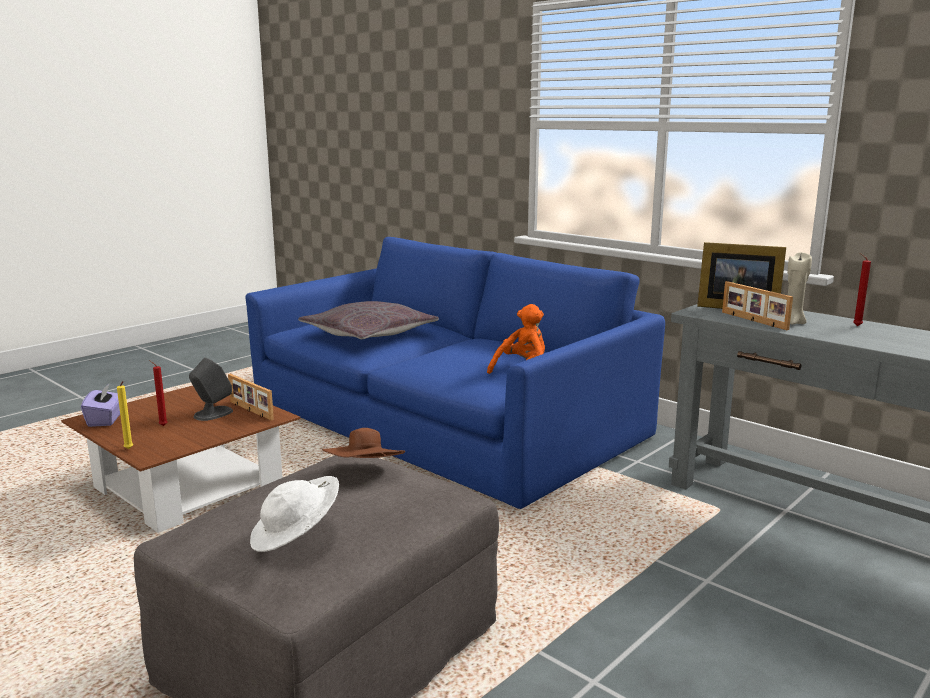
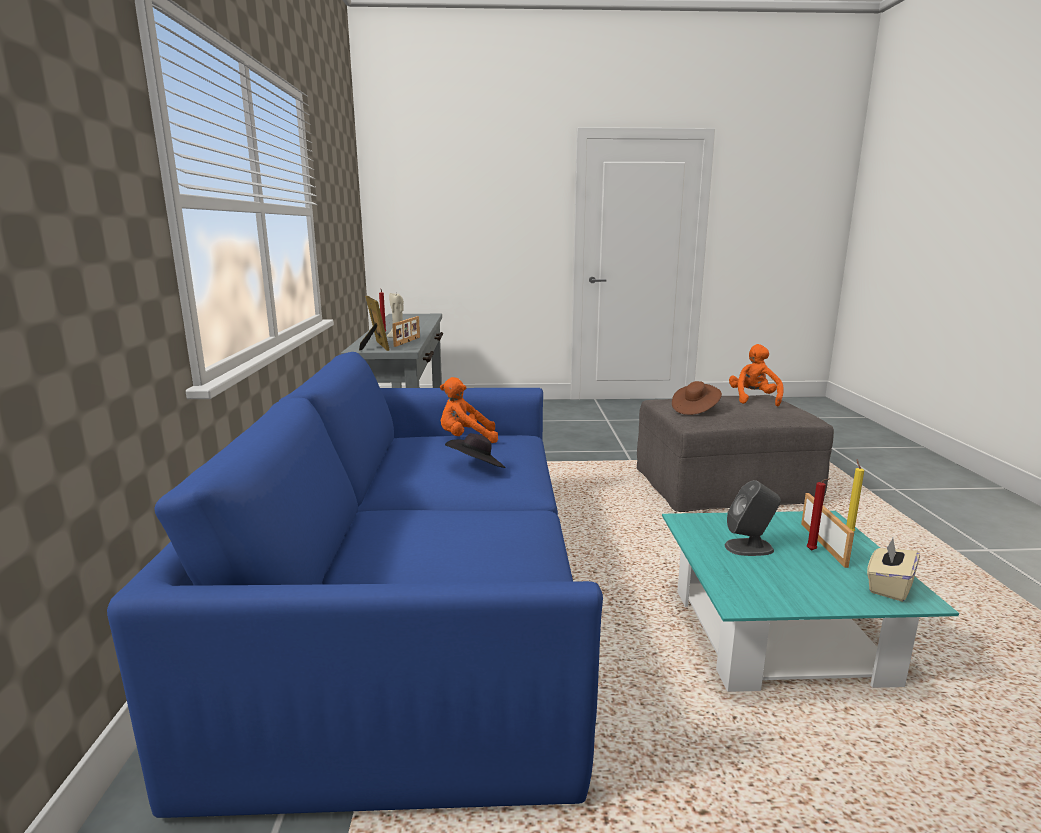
camera: 135 degrees left, 0 degrees up
brown coffee table [61,385,300,533] -> turquoise coffee table [662,511,959,692]
purple tissue box [81,383,120,427] -> beige tissue box [867,538,920,602]
picture frame [228,374,274,420] -> picture frame moved to [801,493,854,568]
white hat [250,476,339,552] -> orange plush toy [729,344,784,406]
grey pillow [298,301,439,339] -> none
none -> black hat [445,433,506,468]

